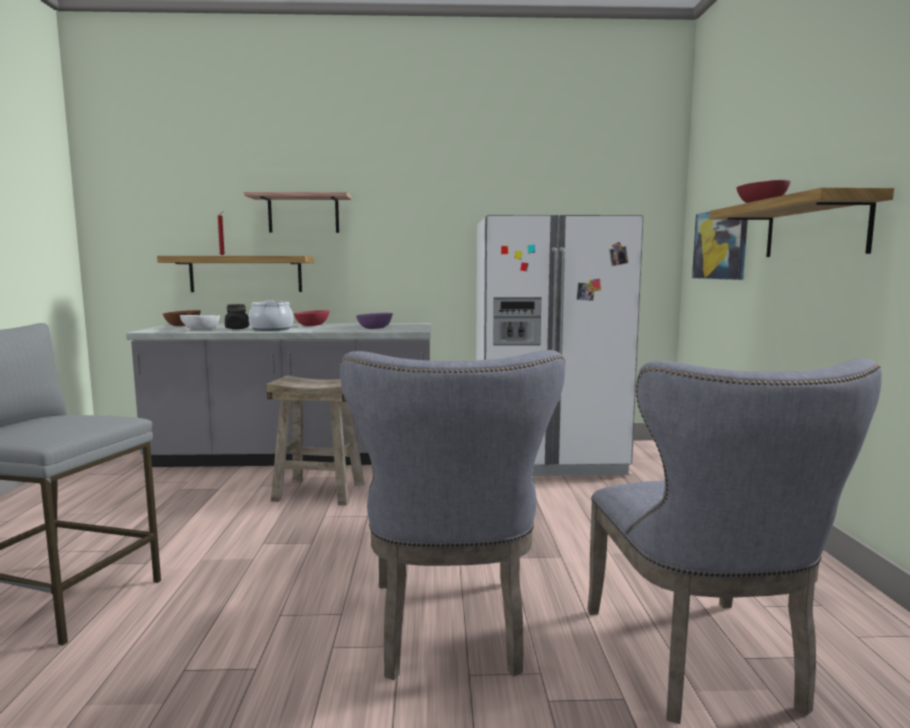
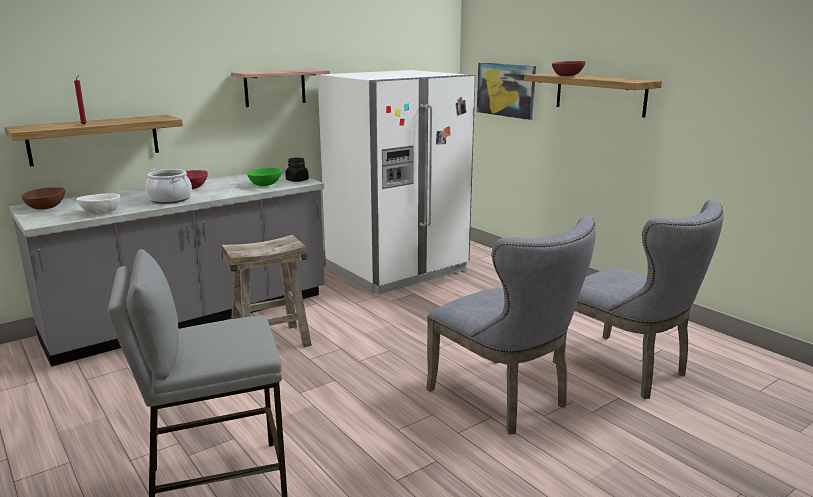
camera: 35 degrees left, 10 degrees up
black jar [225,304,249,329] -> black jar moved to [285,157,309,182]
shelf [244,192,352,233] -> shelf moved to [231,69,330,107]
purple bowl [356,313,393,329] -> green bowl [247,168,282,186]

